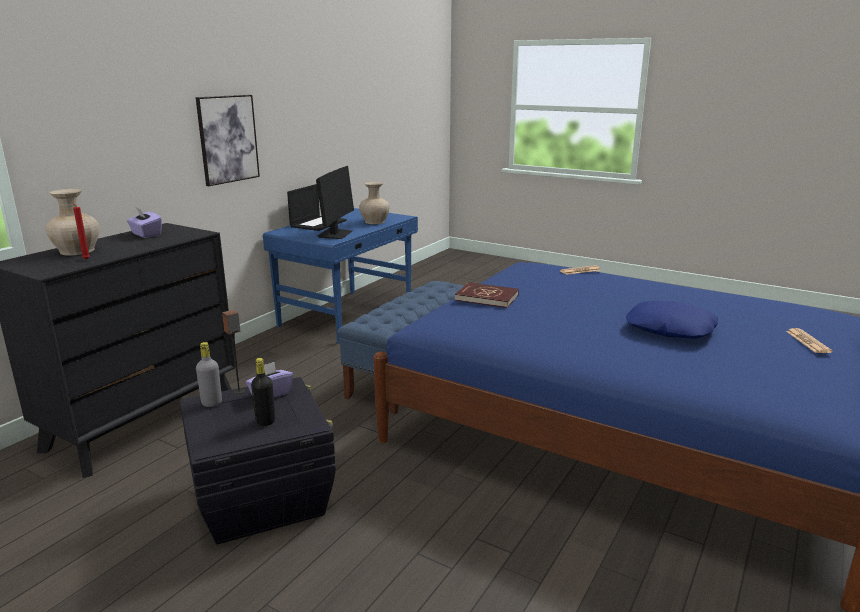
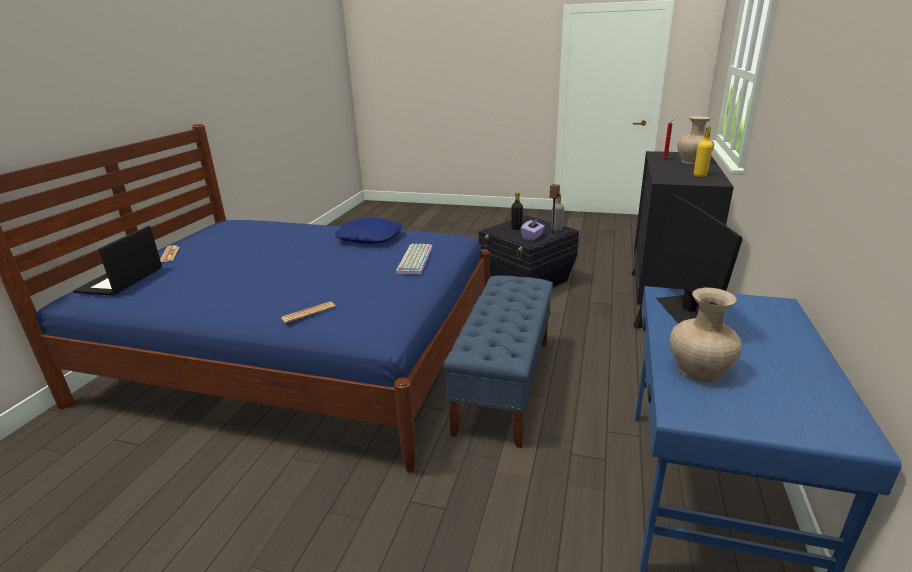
camera: 165 degrees right, 5 degrees up
purple tissue box [127,208,162,238] -> yellow bottle [694,127,713,177]
picture [196,95,260,186] -> none
laptop [287,184,347,231] -> laptop moved to [73,226,162,296]
red book [455,282,519,308] -> keyboard [396,244,433,274]
blue pillow [626,301,718,339] -> blue pillow moved to [335,218,402,244]

